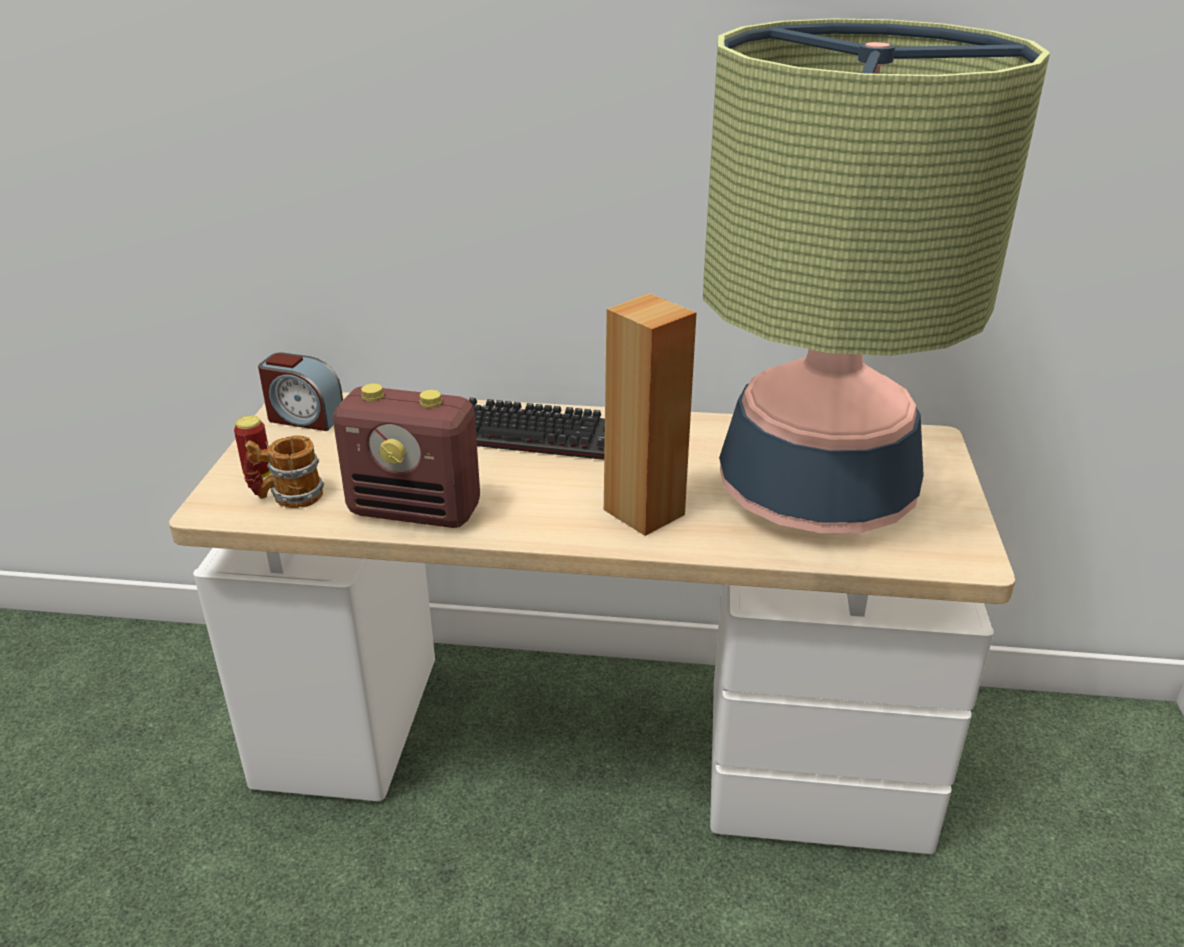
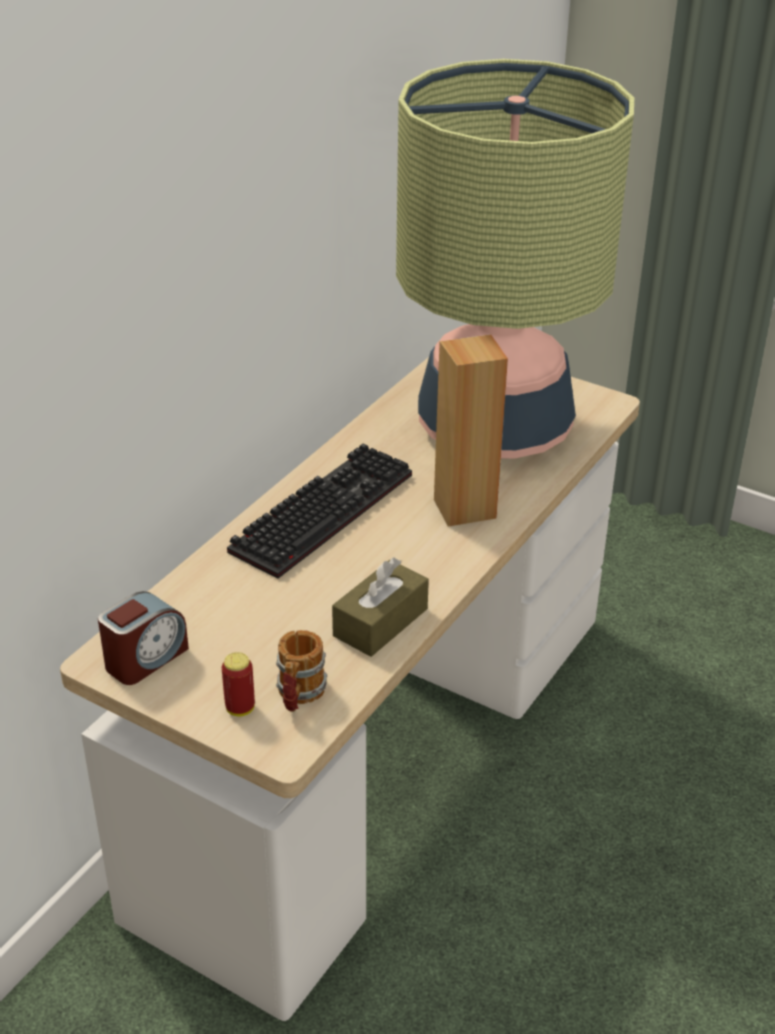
camera: 65 degrees left, 5 degrees up
radio [333,384,480,528] -> brown tissue box [332,558,429,657]

